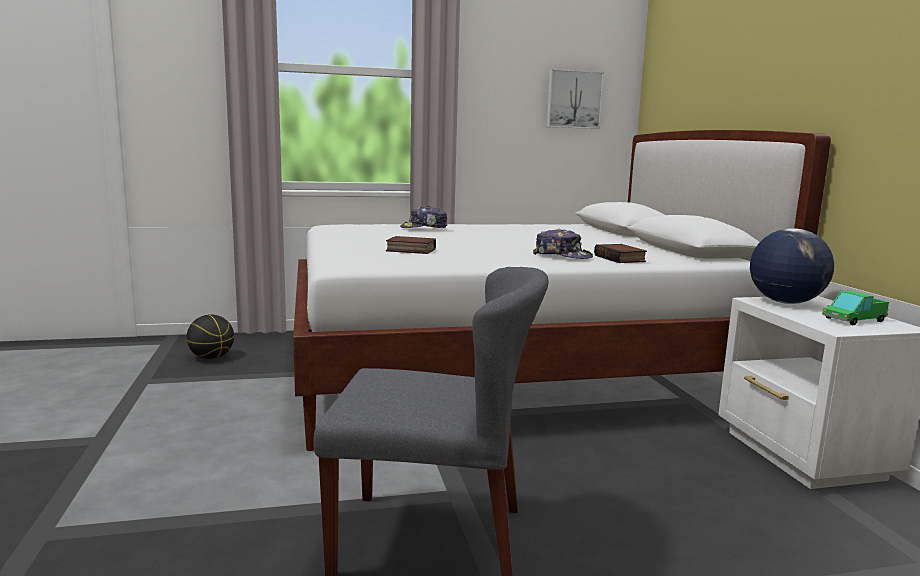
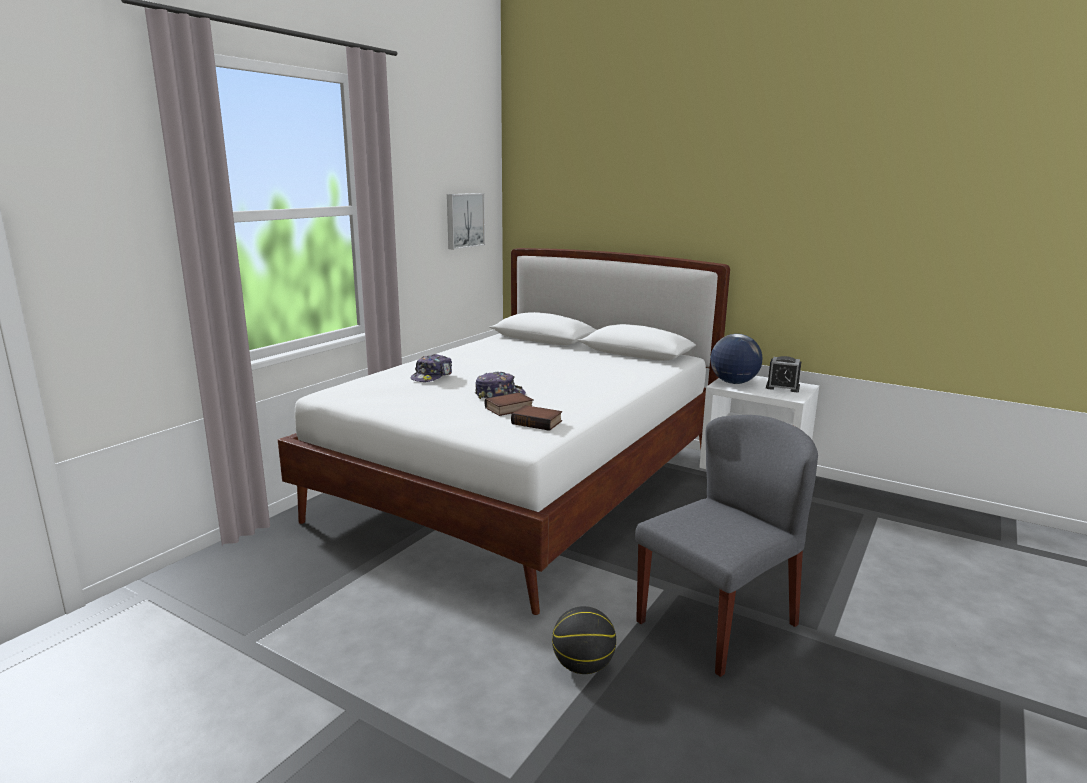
camera: 45 degrees left, 5 degrees up
basketball [186,314,234,359] -> basketball moved to [552,606,616,674]
cap [533,229,593,259] -> cap moved to [475,372,526,399]
book [594,244,647,263] -> book moved to [511,405,562,431]
toy truck [822,290,889,325] -> alarm clock [766,356,801,392]

